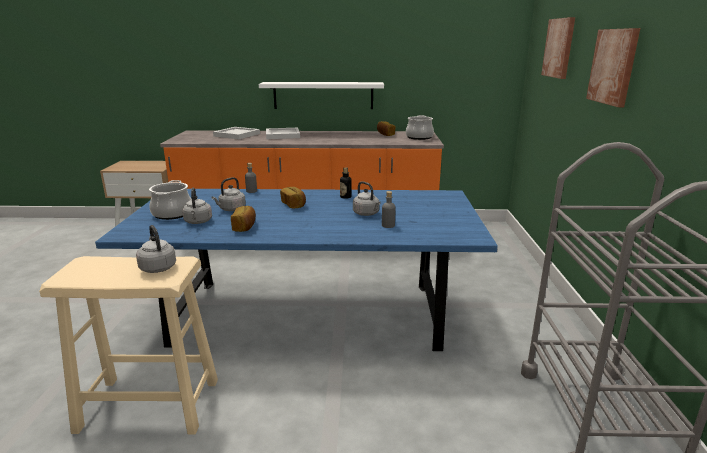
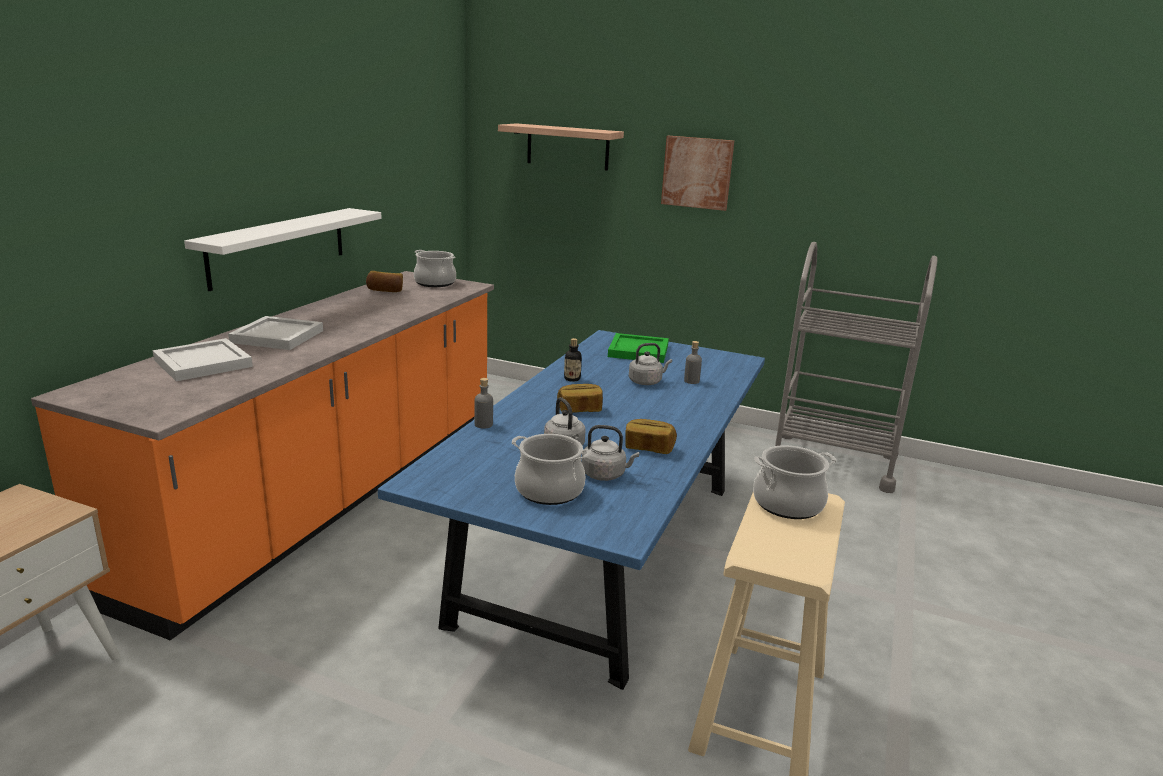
camera: 70 degrees left, 0 degrees up
grey kettle [136,225,176,273] -> cooking pot [753,445,836,519]
picture [541,17,575,79] -> shelf [498,123,624,171]
none -> green tray [608,333,669,363]

